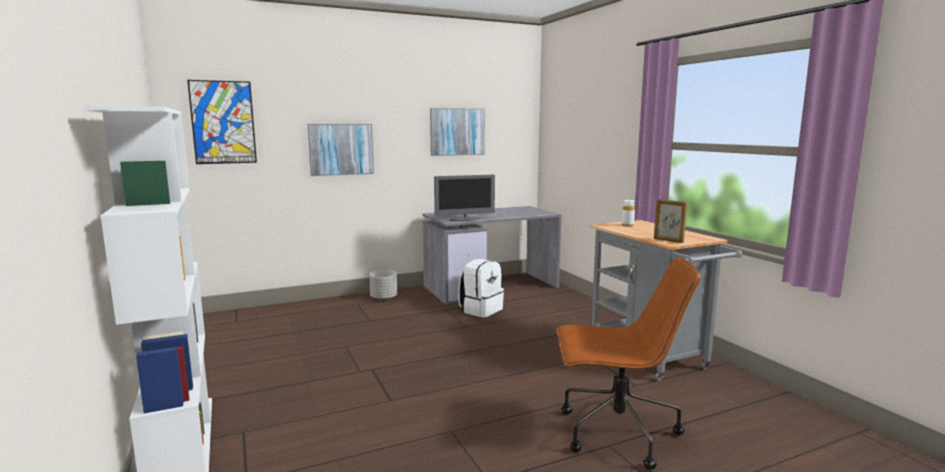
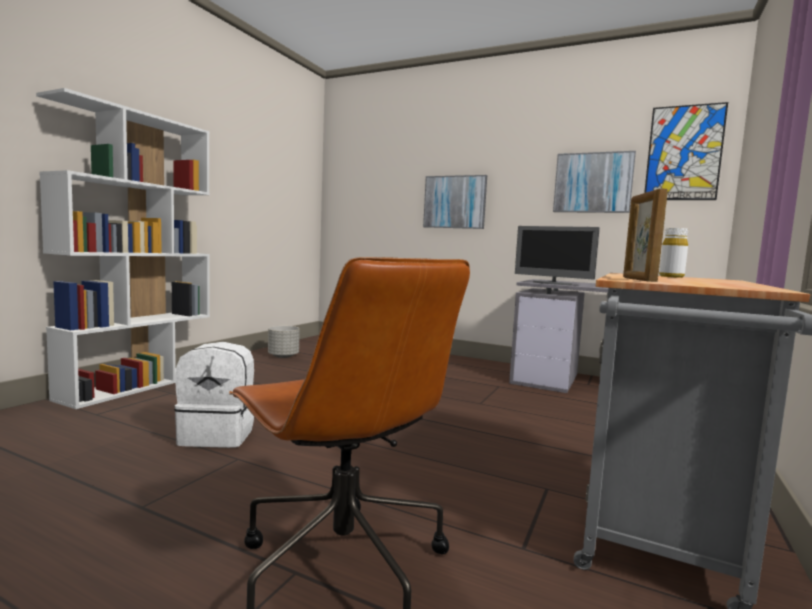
camera: 50 degrees right, 5 degrees down
picture [187,80,257,164] -> picture moved to [644,102,728,200]
grey planter [369,270,397,300] -> grey planter moved to [268,326,300,358]
white backpack [458,259,504,317] -> white backpack moved to [174,342,254,448]

